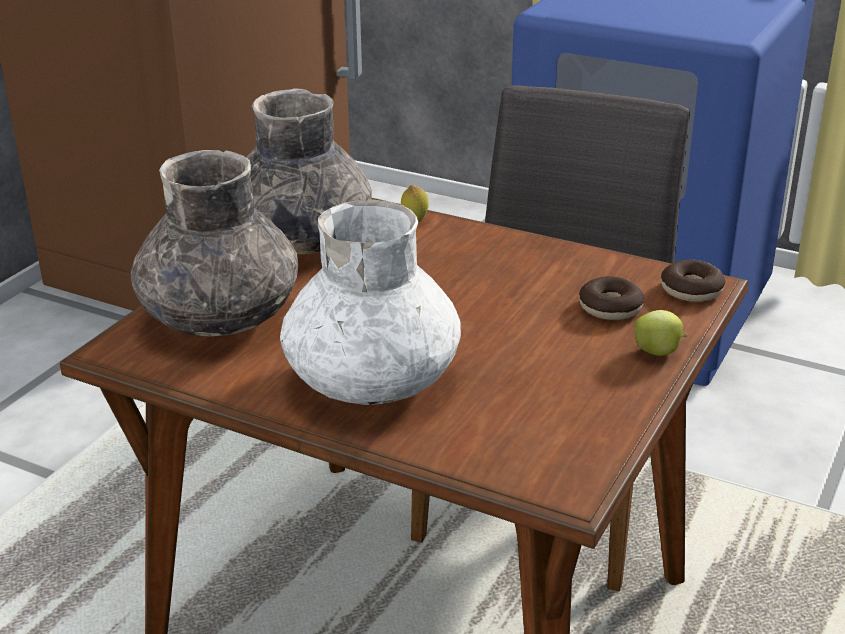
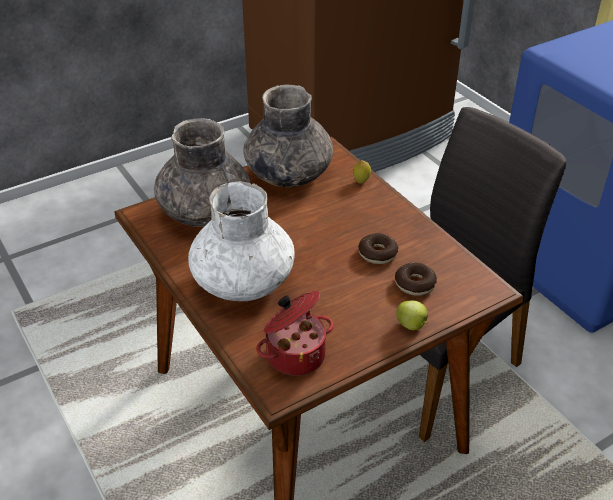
camera: 30 degrees right, 10 degrees up
donut [661,260,726,302] -> donut moved to [358,233,399,264]
none -> cooking pot [256,291,334,376]

